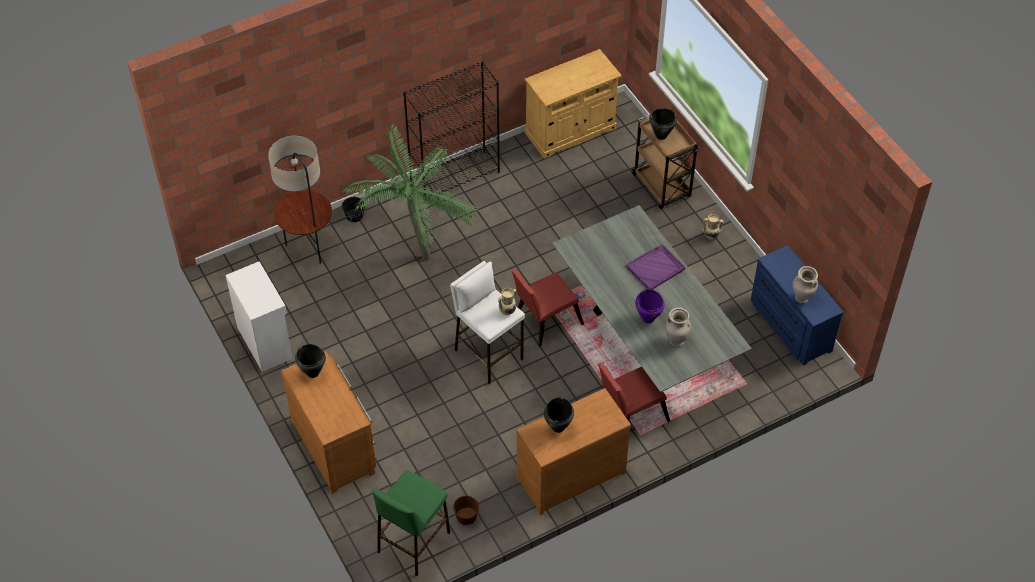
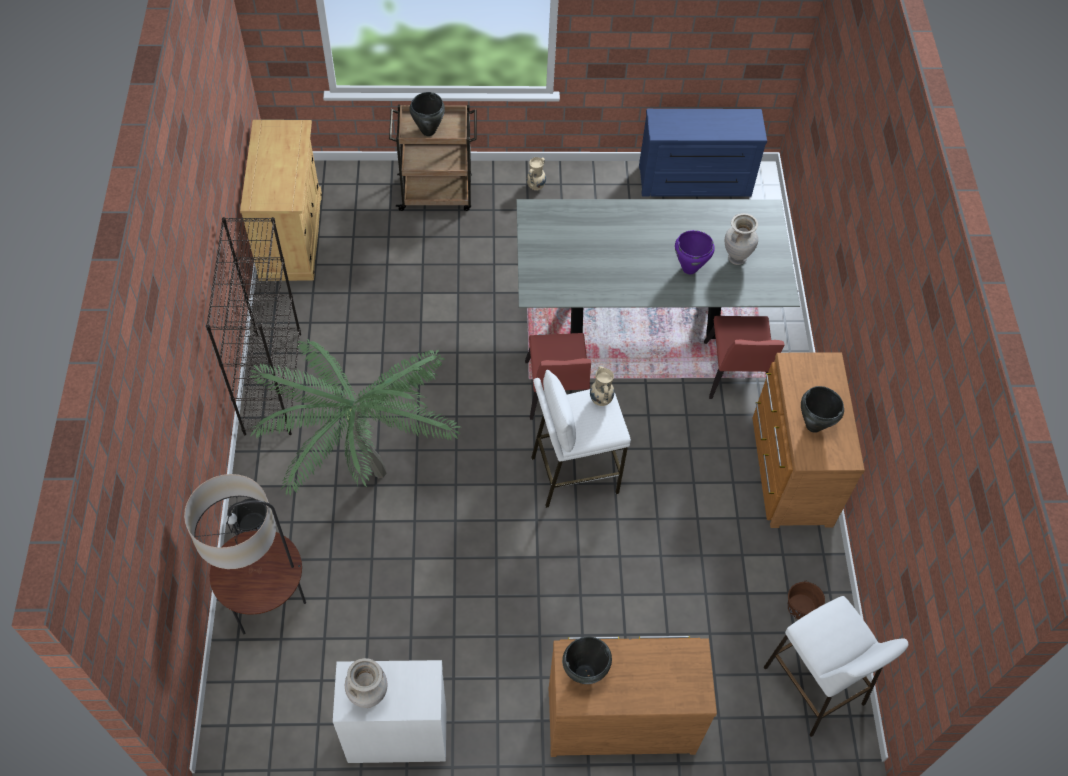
camera: 65 degrees left, 5 degrees up
green stool [372,470,450,576] -> white stool [764,596,908,737]
purple tray [626,244,686,290] -> none
beige vase [792,266,818,303] -> beige vase moved to [345,658,387,708]

